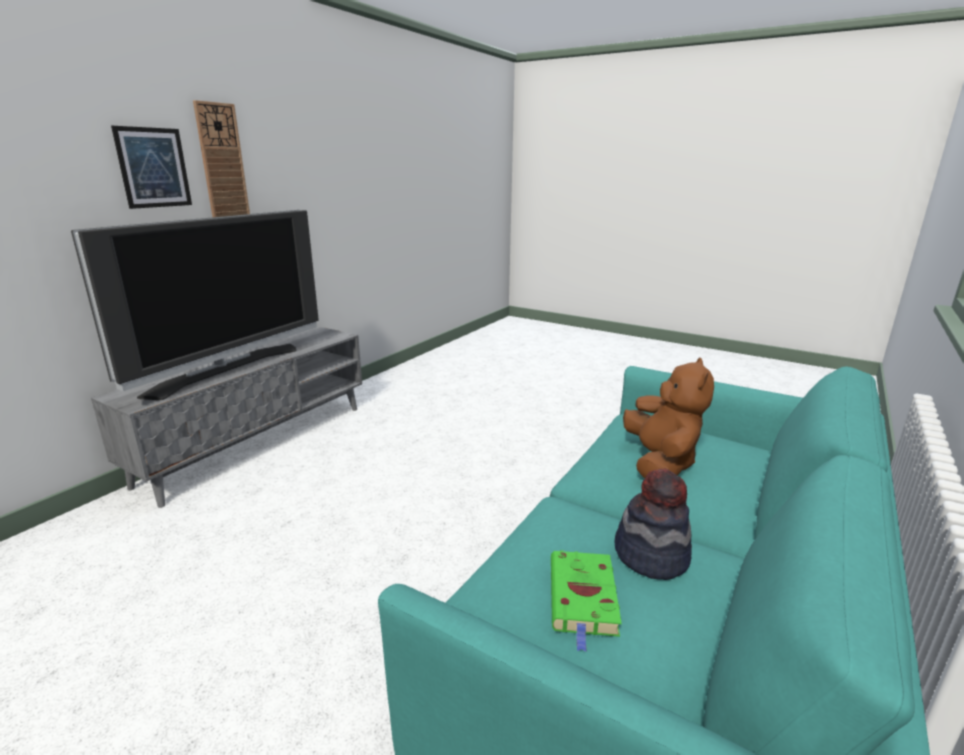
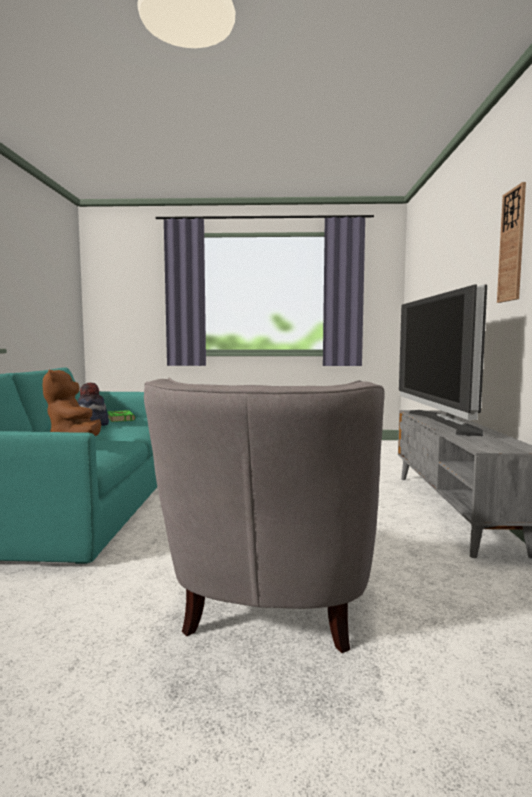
camera: 150 degrees right, 15 degrees down
picture [111,126,192,209] -> none
none -> grey armchair [144,378,385,653]

